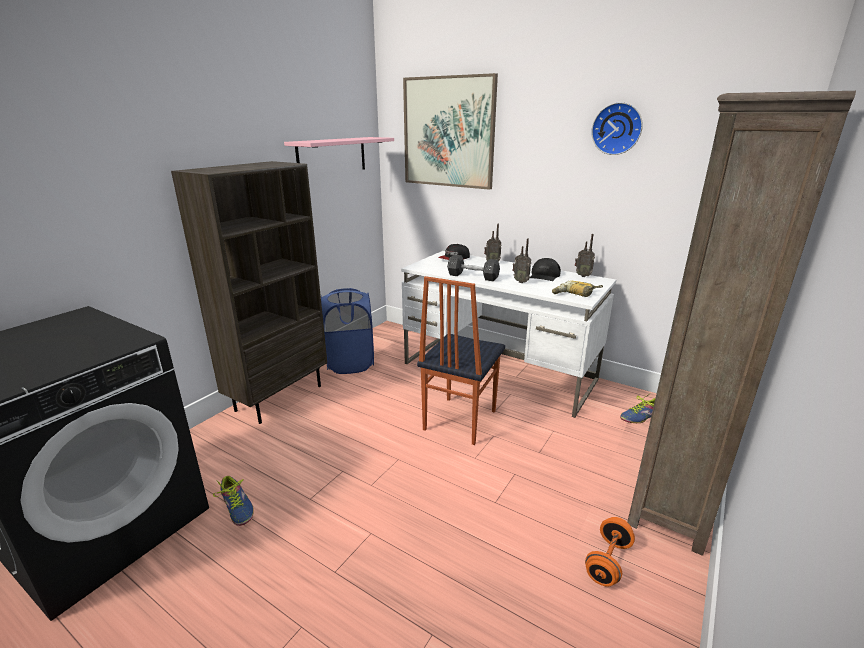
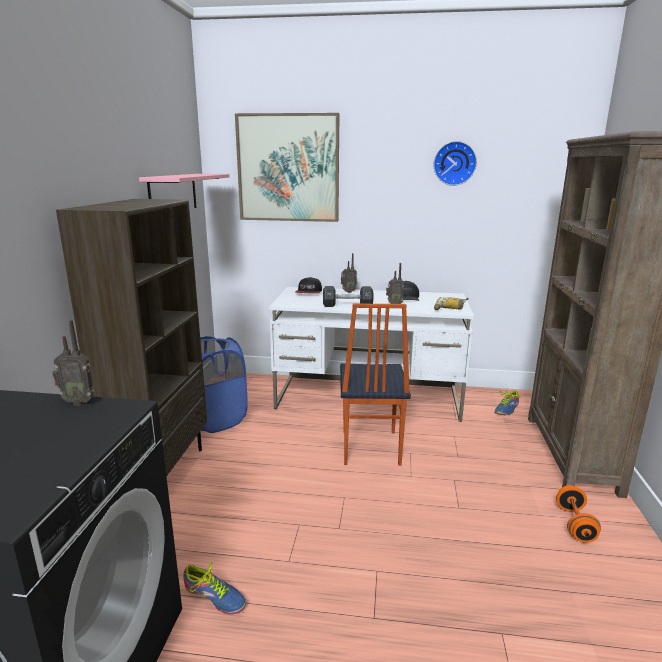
camera: 25 degrees left, 5 degrees down
radio [575,234,595,277] -> radio moved to [52,320,94,405]

